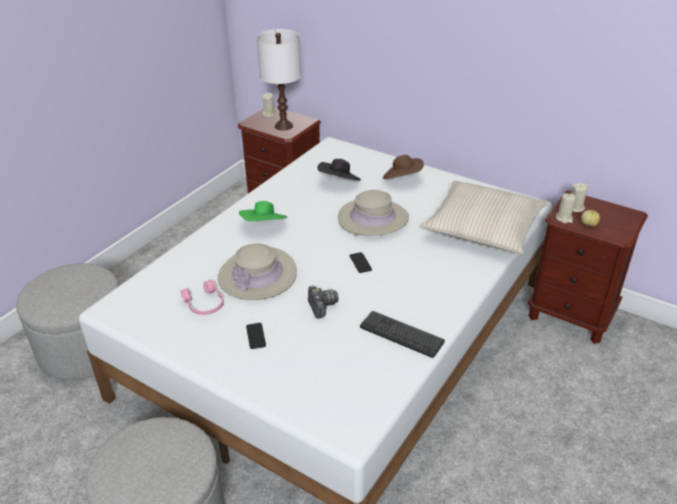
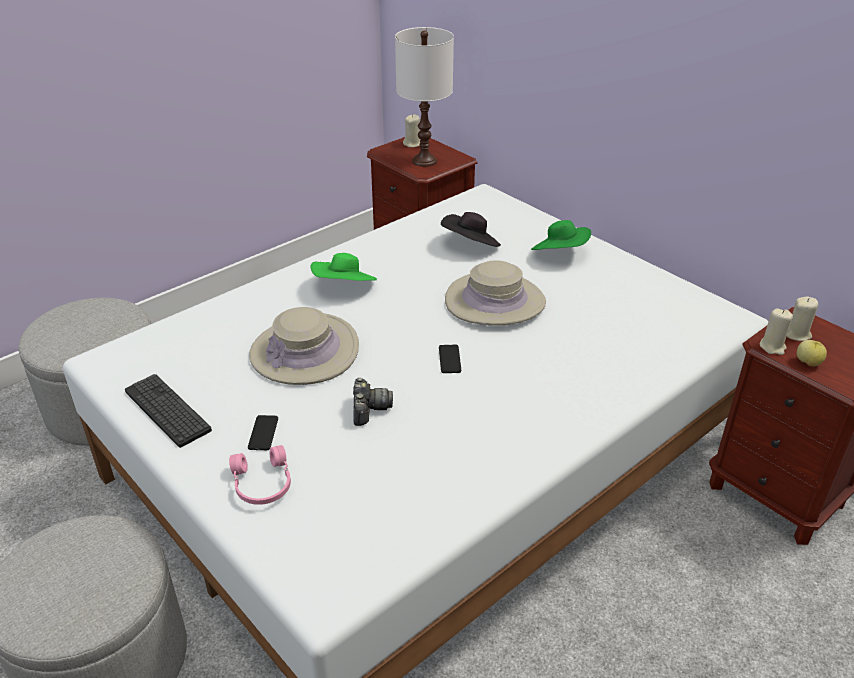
camera: 15 degrees right, 0 degrees up
pink headphones [180,280,224,315] -> pink headphones moved to [229,445,291,505]
keyboard [360,311,445,358] -> keyboard moved to [125,374,212,448]
brown hat [383,155,424,179] -> green hat [531,220,591,250]
beige pillow [420,181,547,254] -> none

